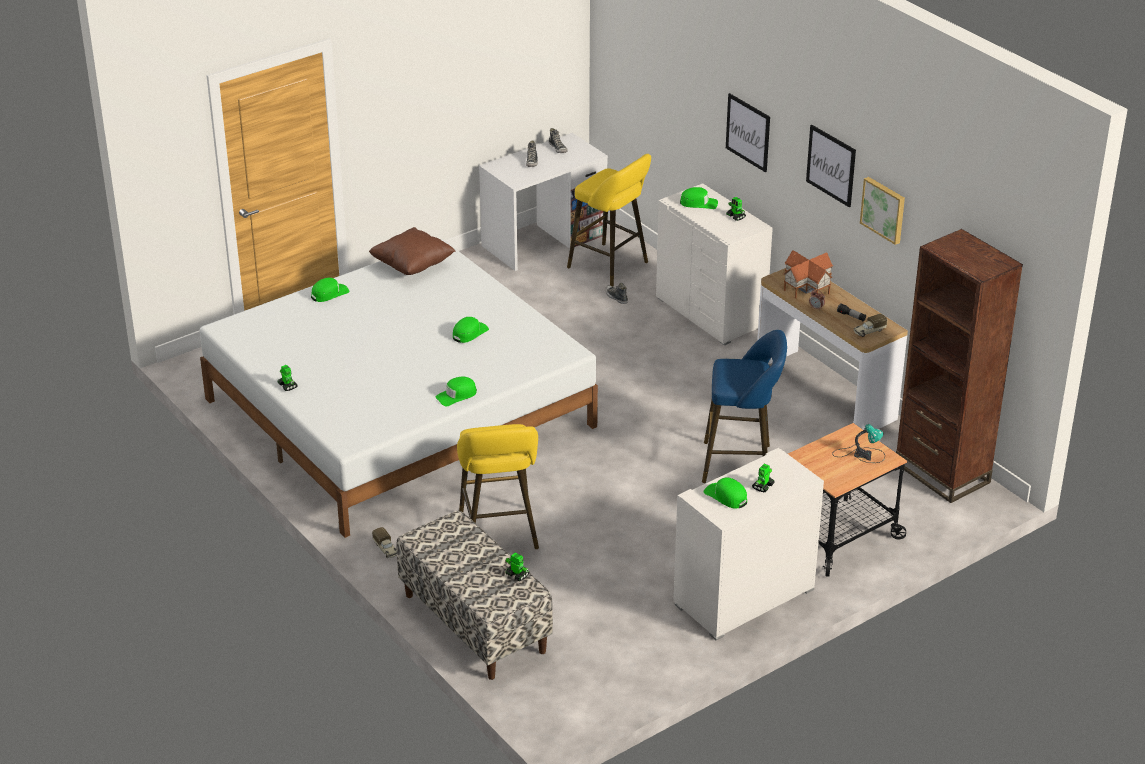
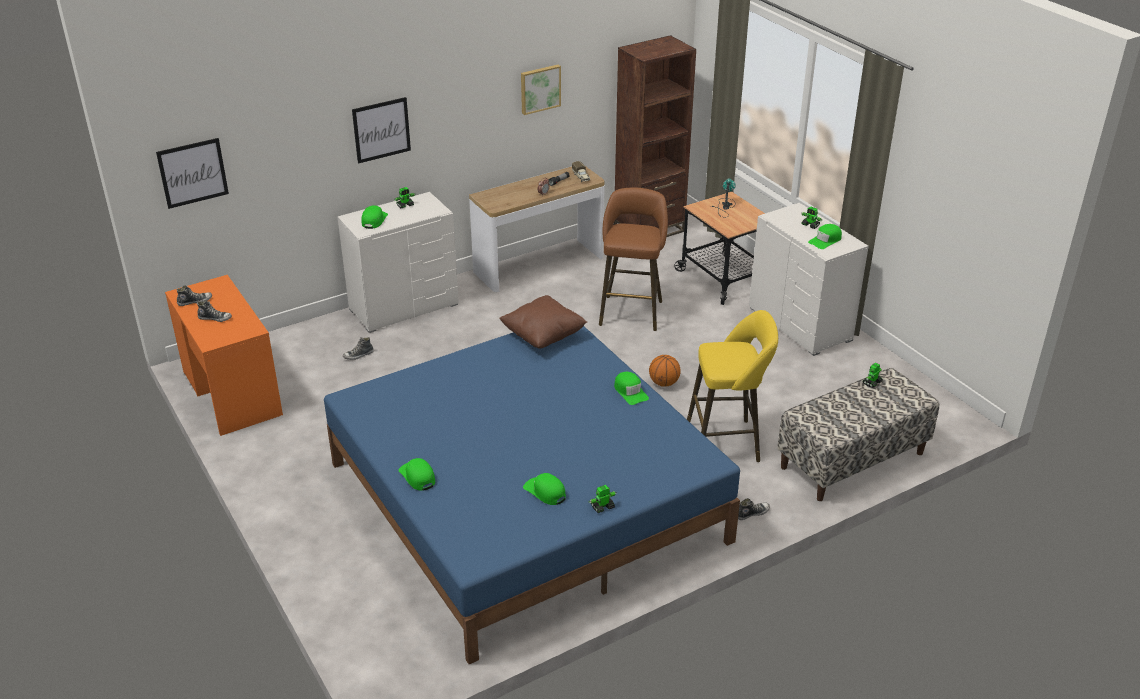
camera: 85 degrees left, 0 degrees up
white bed [200,239,598,538] -> blue bed [324,326,740,664]
brown pillow [369,227,456,275] -> brown pillow moved to [499,295,587,349]
toy truck [372,527,397,558] -> shoe [738,498,770,520]
green cap [453,317,489,343] -> green cap moved to [523,473,566,505]
white desk [479,133,608,271] -> orange desk [165,275,283,436]
yellow stool [567,154,651,286] -> none
blue stool [702,330,787,483] -> brown stool [599,188,668,331]
toy house [783,250,833,299] -> none
picture [806,125,856,207] -> picture moved to [156,138,229,209]
none -> basketball [649,355,681,387]

